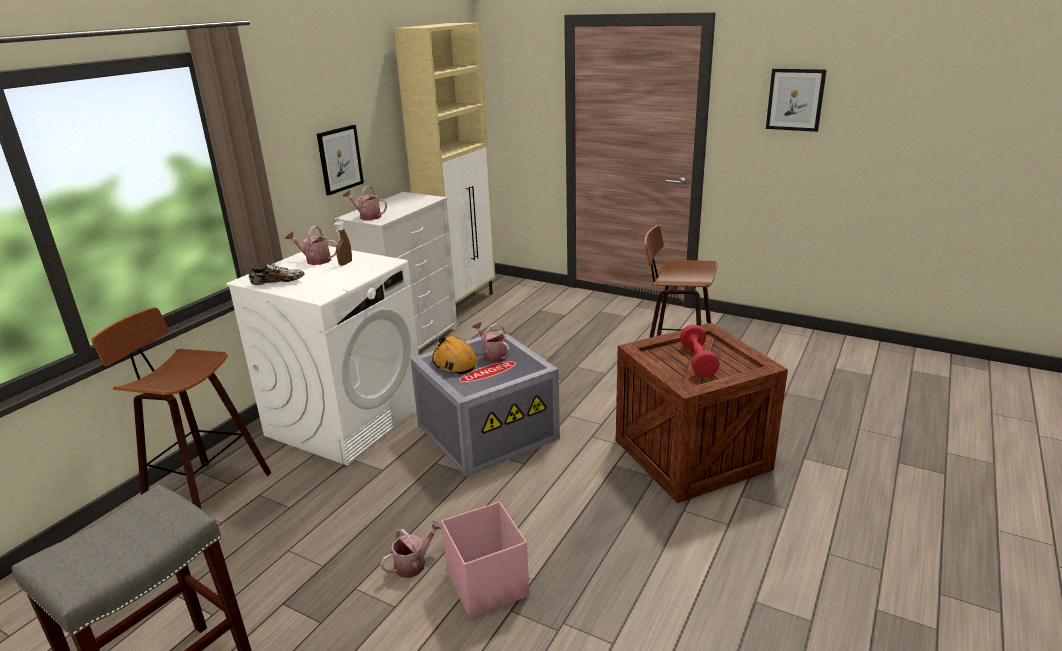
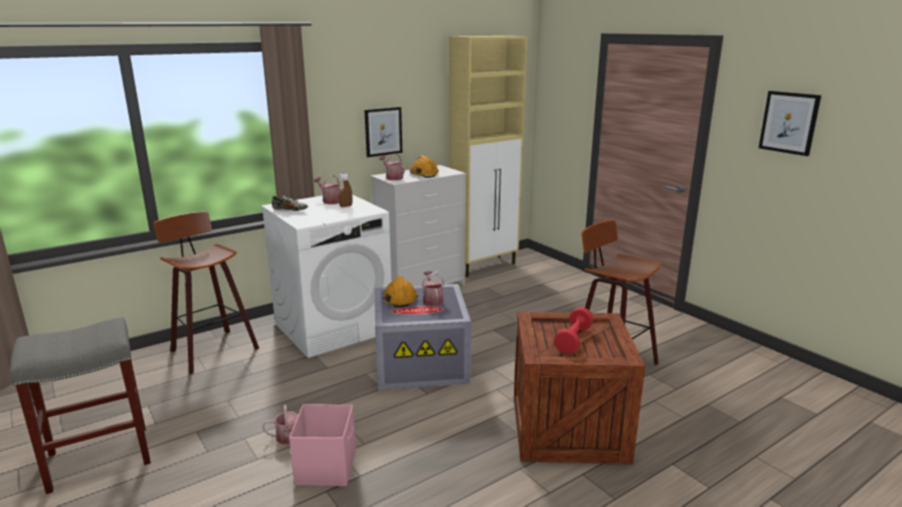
camera: 25 degrees right, 5 degrees down
none -> orange hard hat [410,156,439,178]

